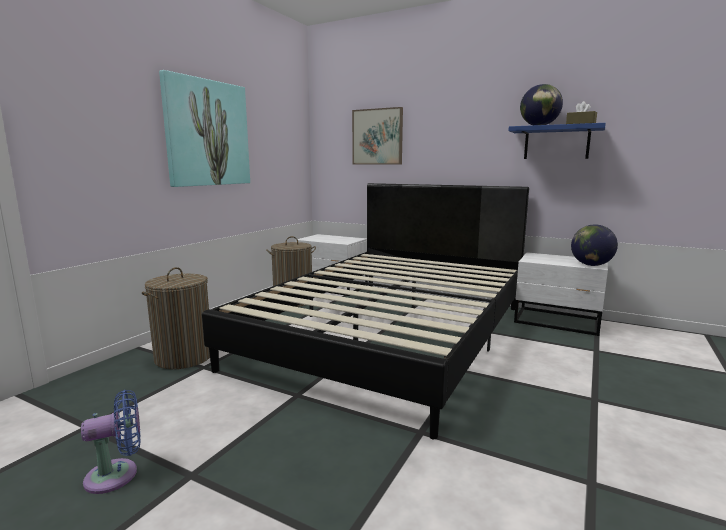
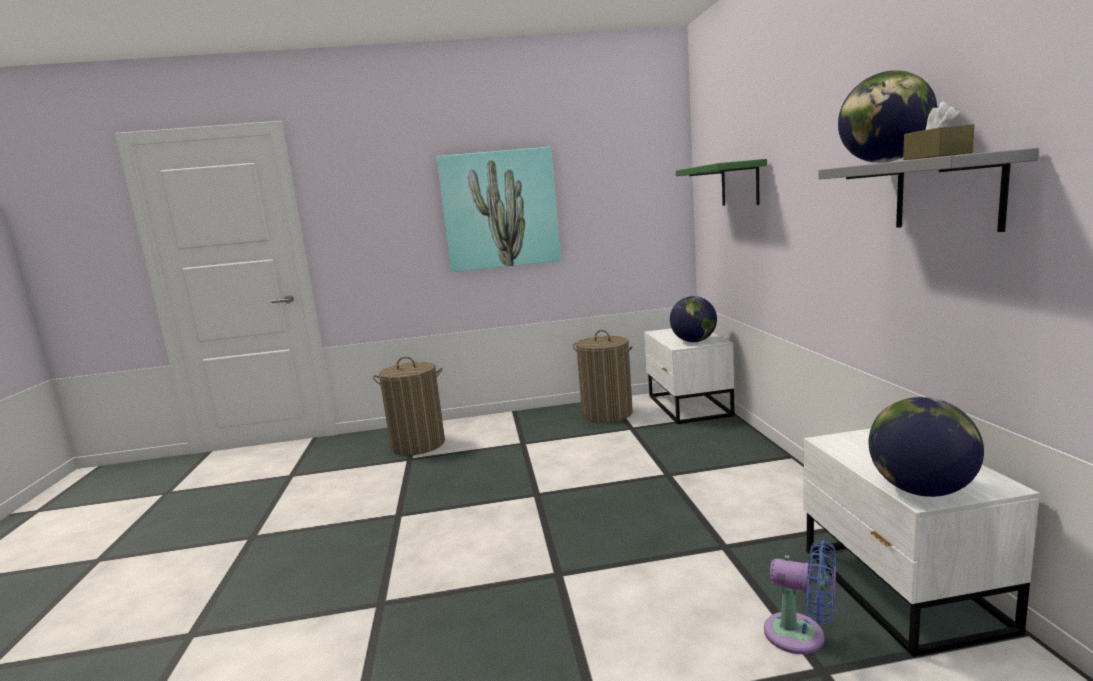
camera: 55 degrees right, 0 degrees up
blue fan [81,390,141,494] -> blue fan moved to [764,540,836,654]
black bed [202,183,529,440] -> none
picture [352,107,403,165] -> green shelf [676,159,767,206]
blue shelf [508,123,606,159] -> grey shelf [819,148,1039,232]
none -> globe [670,296,717,342]

